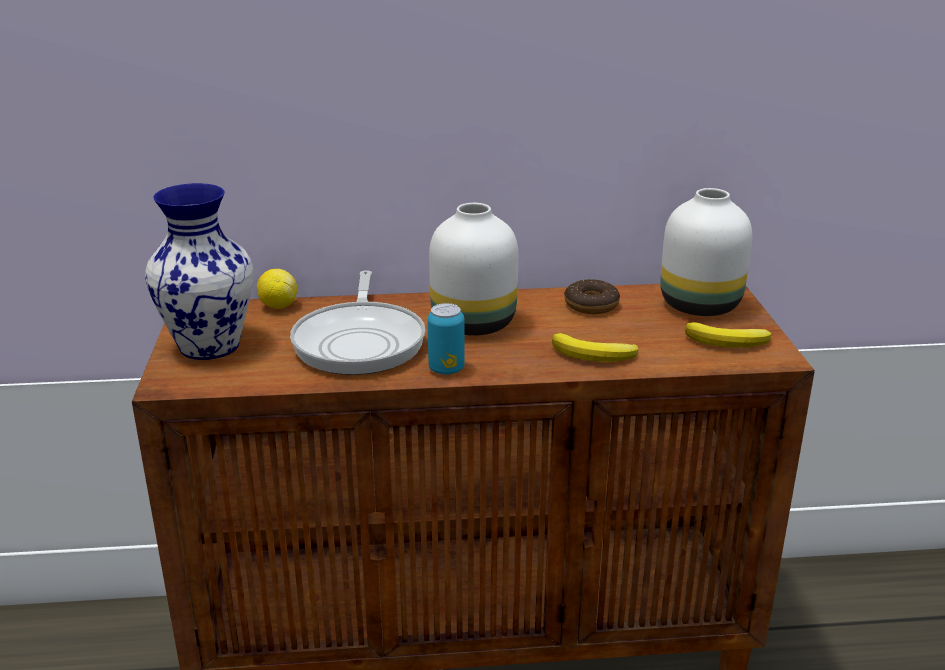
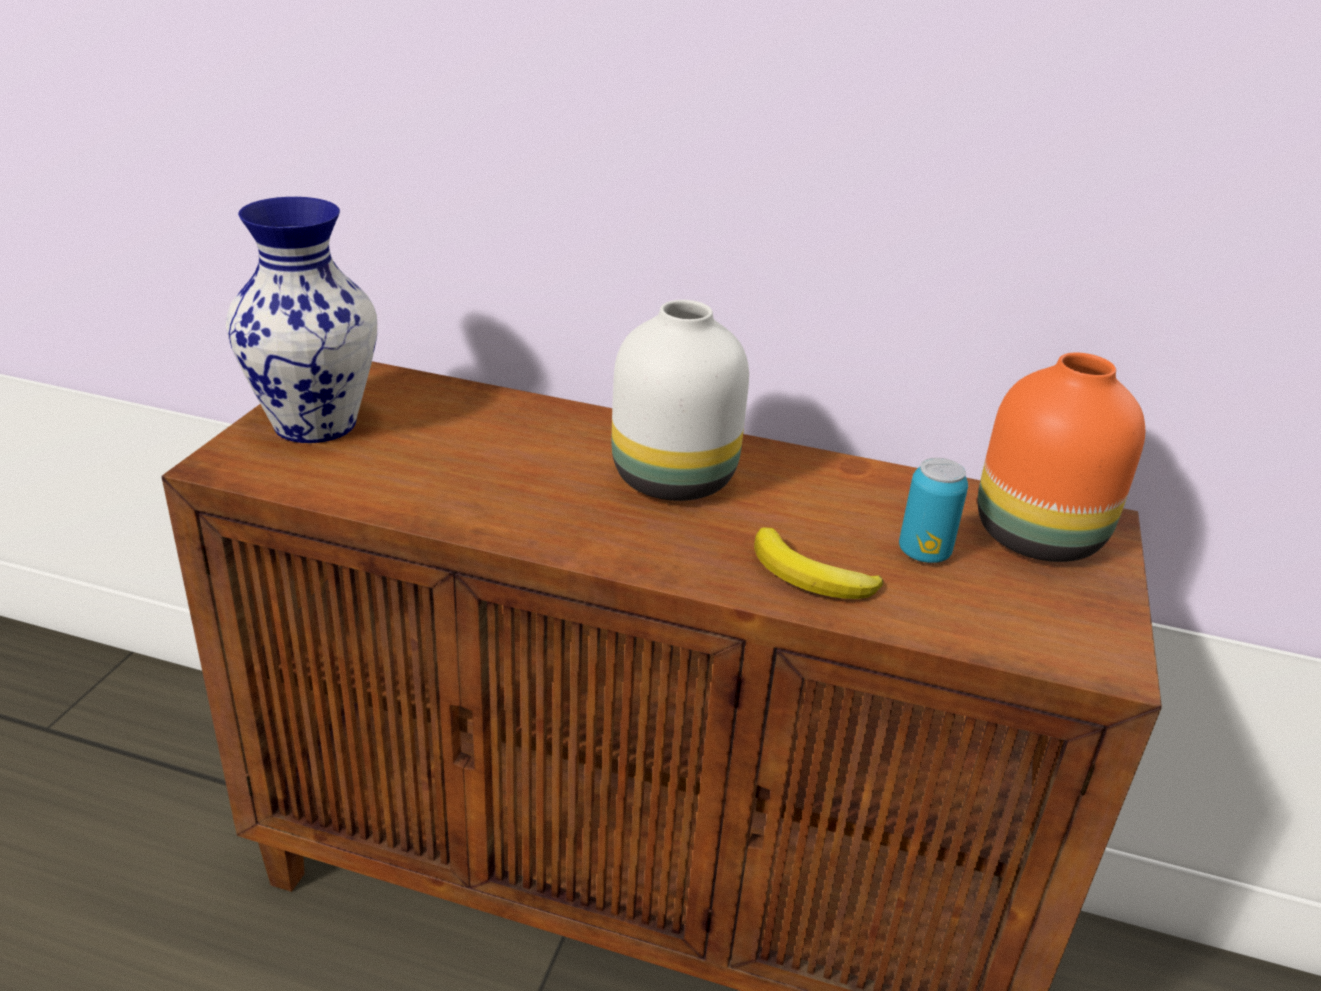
camera: 20 degrees right, 5 degrees up
lemon [257,269,297,309] -> none
frying pan [290,270,425,375] -> none
can [428,303,465,375] -> can moved to [899,458,968,563]
donut [564,279,620,314] -> none
white vase [660,188,752,316] -> orange vase [977,352,1145,562]
banana [685,322,771,348] -> none

